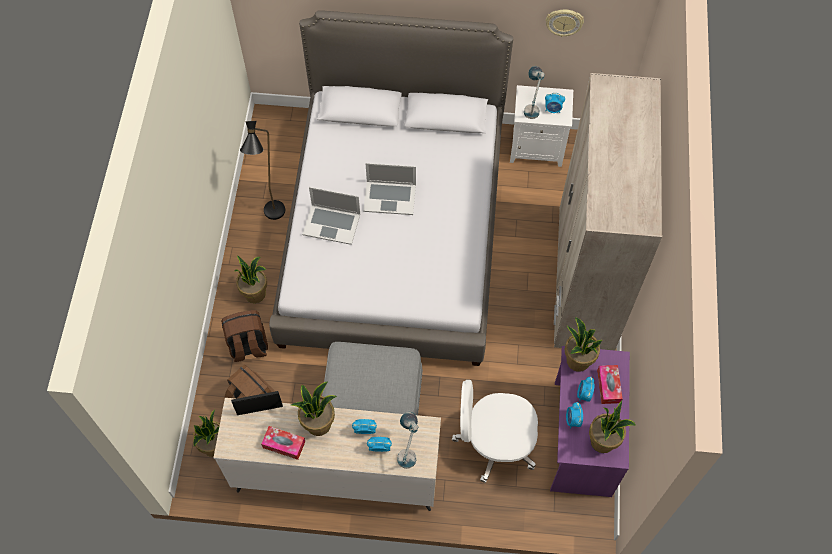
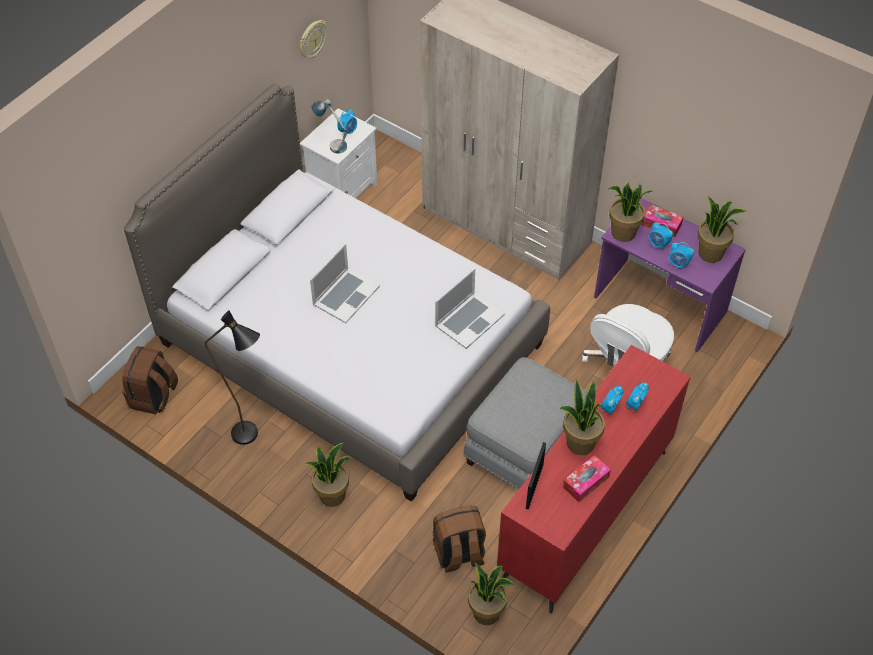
camera: 60 degrees left, 10 degrees down
beige dresser [214,398,441,511] -> red dresser [497,345,691,614]
brown backpack [221,310,268,362] -> brown backpack moved to [122,346,178,414]
laptop [302,187,360,245] -> laptop moved to [435,268,505,349]
table lamp [397,412,418,469] -> none

